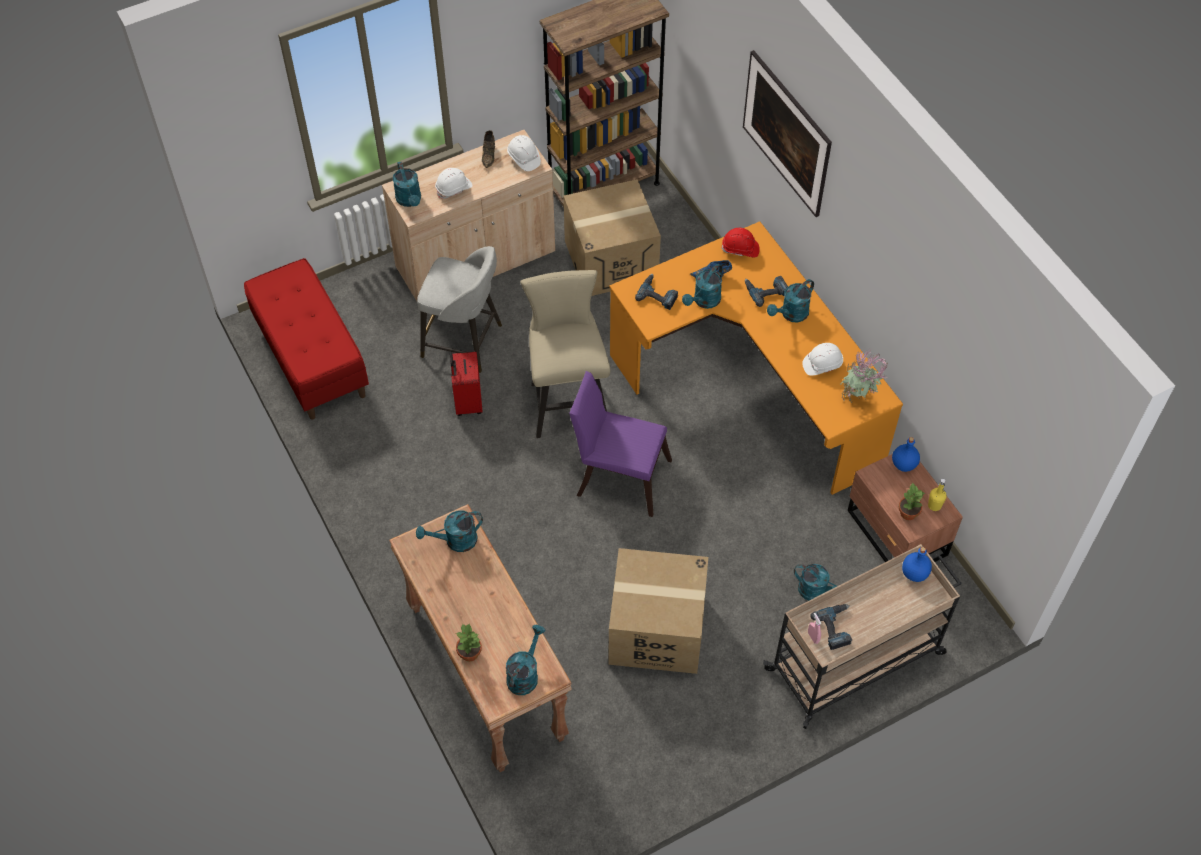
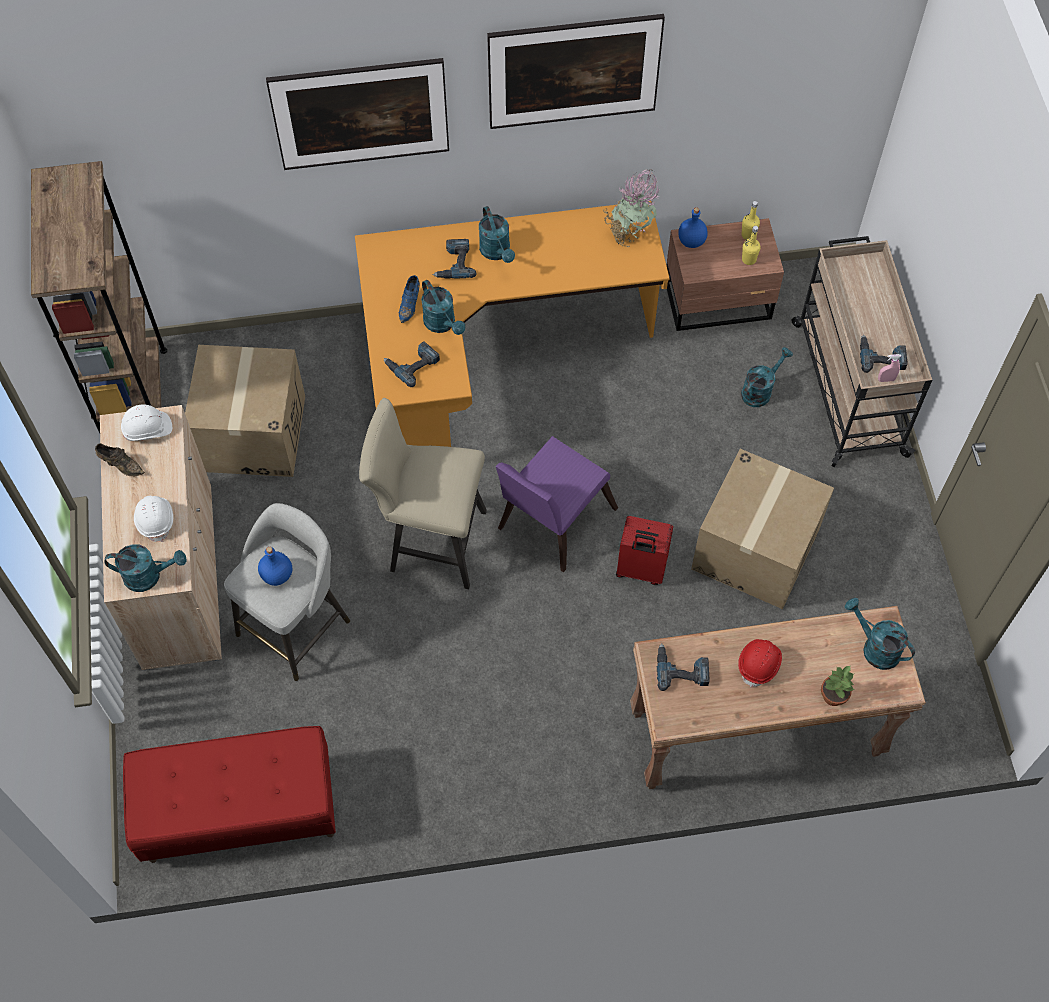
camera: 70 degrees left, 5 degrees up
turquoise watering can [416,510,483,552] -> power drill [657,643,710,691]
red suitcase [450,352,483,416] -> red suitcase moved to [616,516,673,585]
red hard hat [721,228,760,257] -> red hard hat moved to [738,639,782,688]
white hard hat [802,343,843,376] -> none
potted plant [899,482,925,520] -> yellow bottle [742,226,761,265]
blue bottle [902,547,932,582] -> blue bottle moved to [258,547,292,586]
none -> picture [487,14,665,129]

